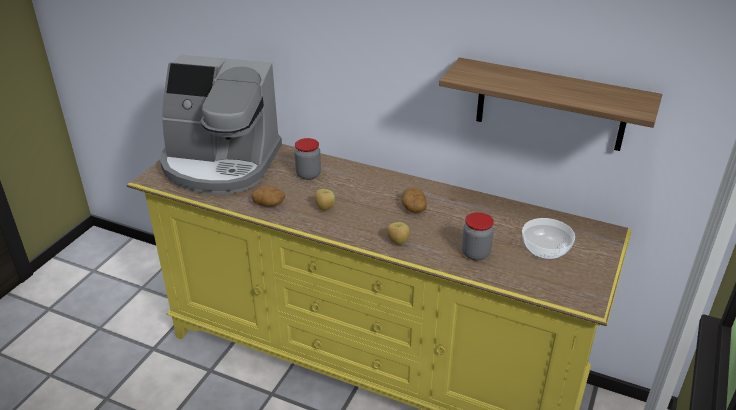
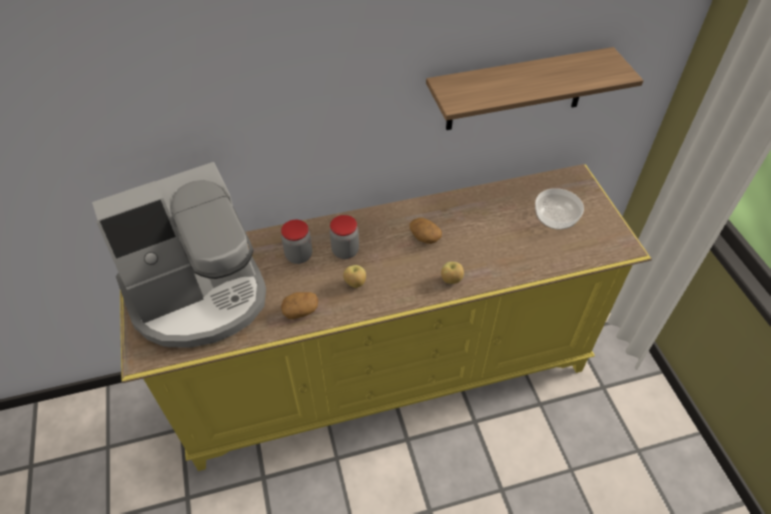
camera: 40 degrees left, 15 degrees up
jar [462,212,494,261] -> jar moved to [330,215,359,259]

